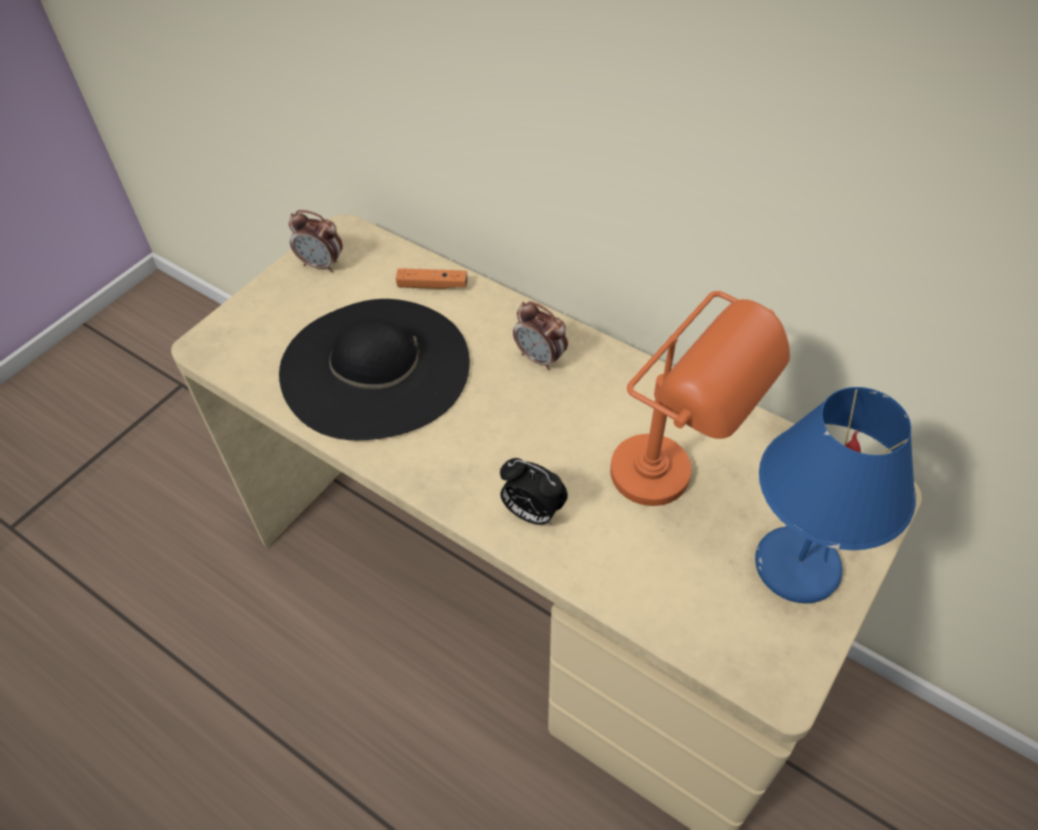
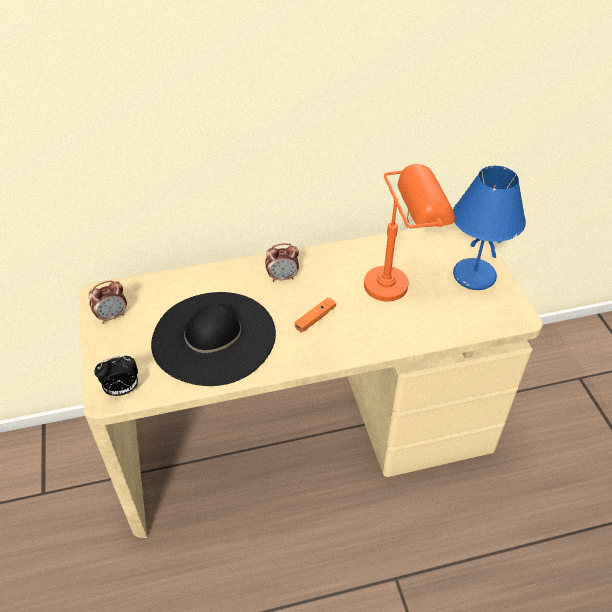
camera: 50 degrees left, 5 degrees down
orange game controller [396,268,468,289] -> orange game controller moved to [295,297,336,333]
alarm clock [500,458,568,525] -> alarm clock moved to [94,356,138,396]

